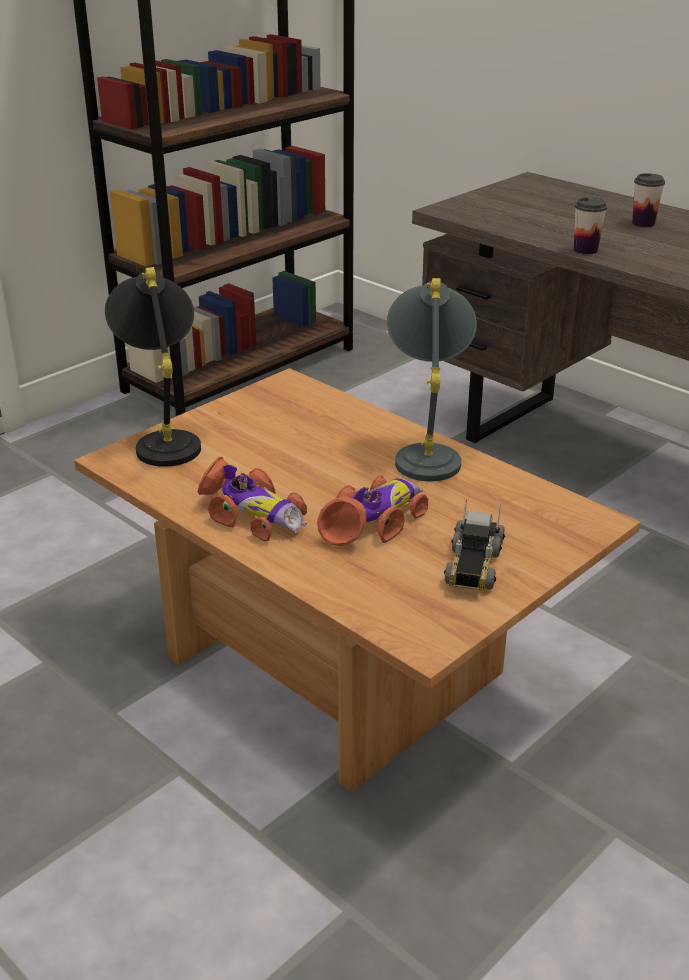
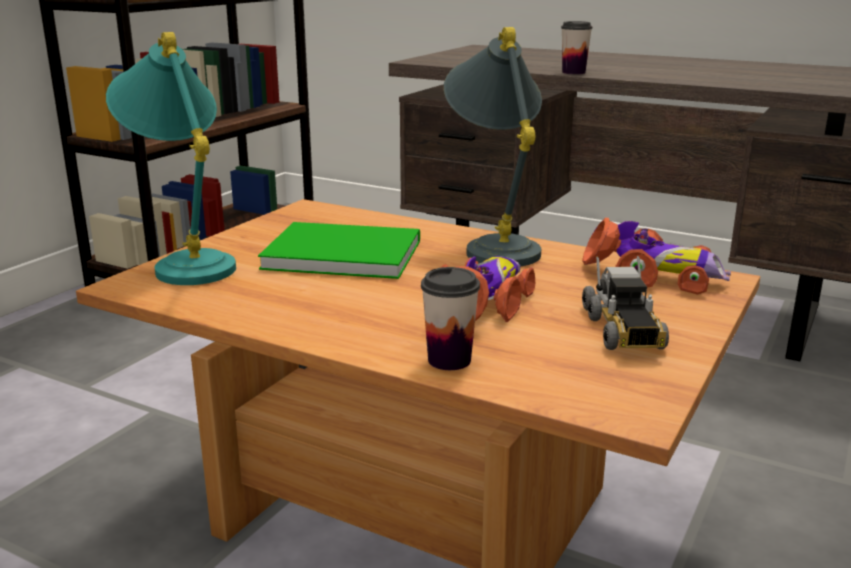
camera: 15 degrees left, 10 degrees down
black table lamp [105,267,201,467] -> turquoise table lamp [106,32,236,285]
toy car [197,457,307,541] -> toy car moved to [582,218,731,295]
cup [632,173,665,227] -> cup moved to [421,267,480,370]
none -> green book [258,222,420,279]

